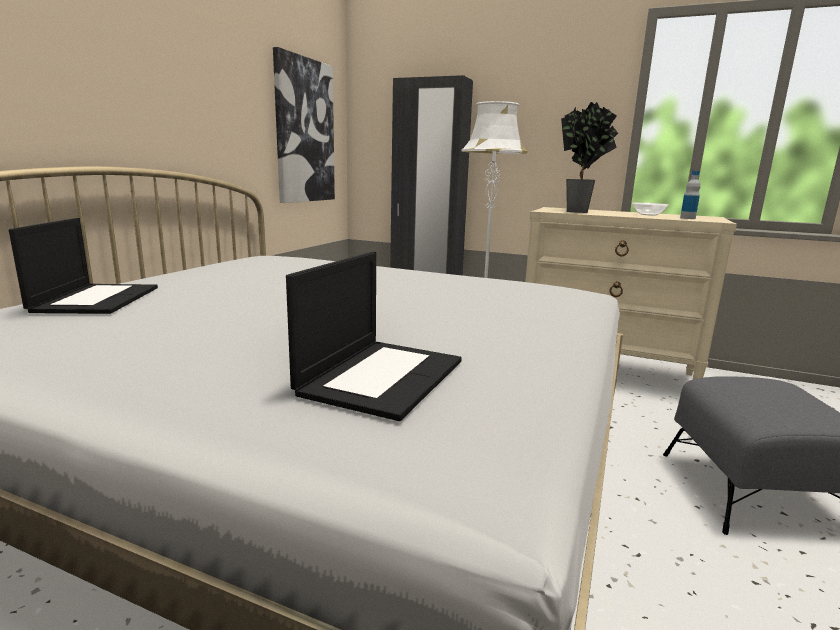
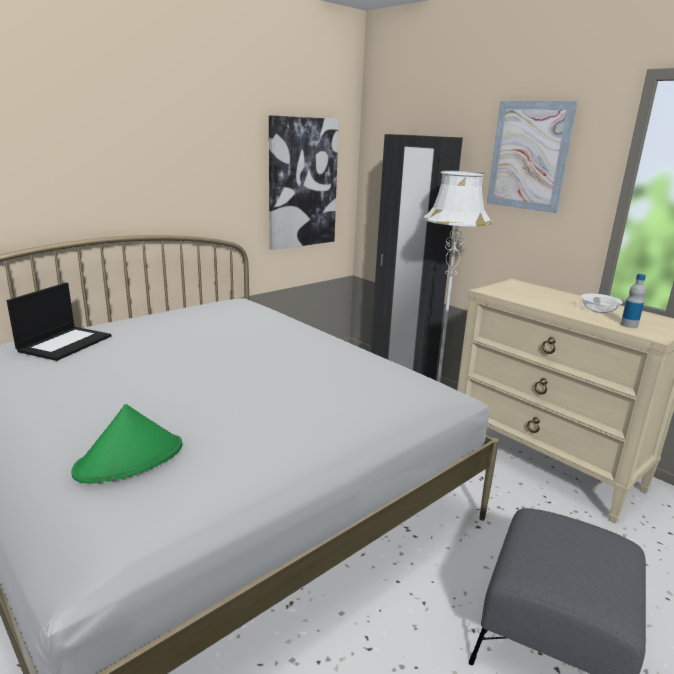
camera: 25 degrees right, 5 degrees up
laptop [286,252,462,421] -> green hat [71,404,182,484]
potted plant [561,102,618,213] -> none
none -> picture [487,101,577,213]

